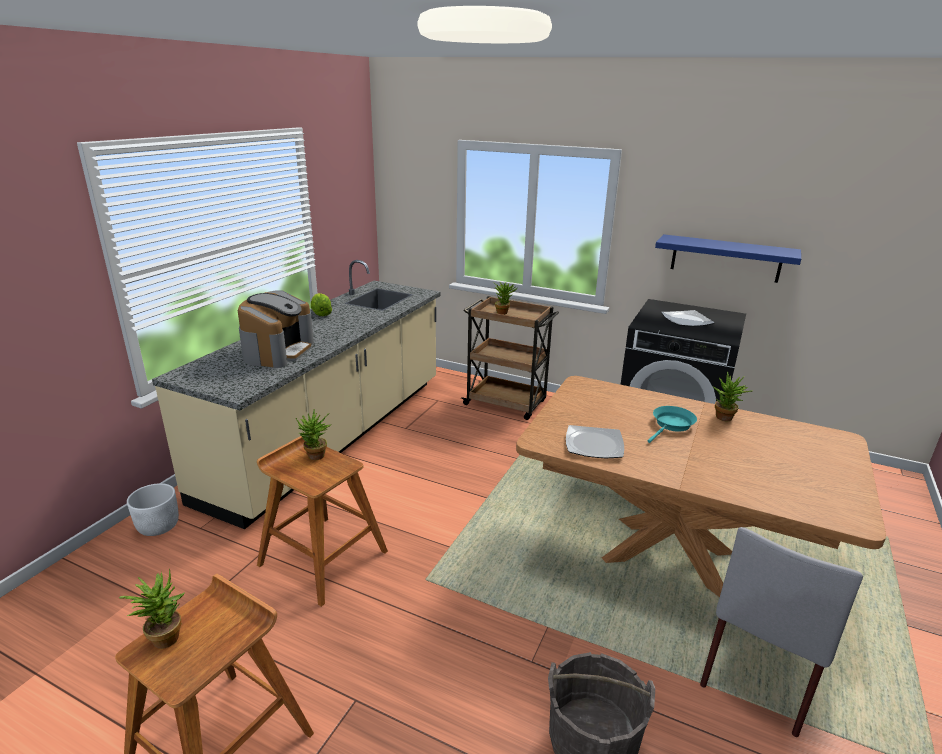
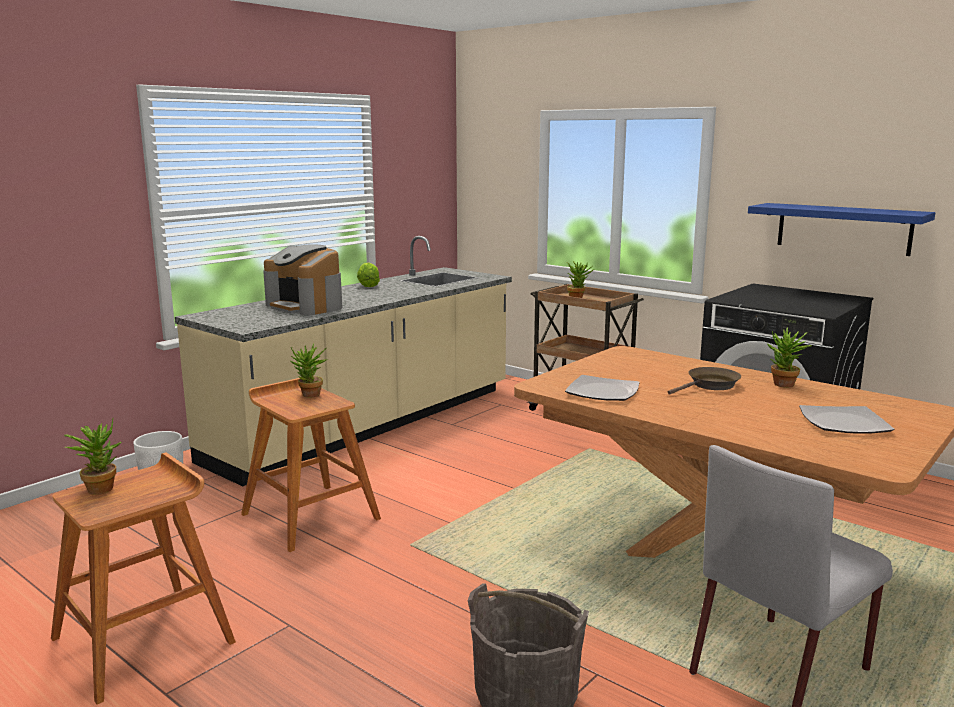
camera: 15 degrees right, 10 degrees down
coffee machine [238,290,314,368] -> coffee machine turned 105 degrees clockwise [263,244,343,315]
turquoise frying pan [648,406,697,443] -> brown frying pan [668,367,741,395]
plate [661,310,715,327] -> plate moved to [799,405,895,434]

